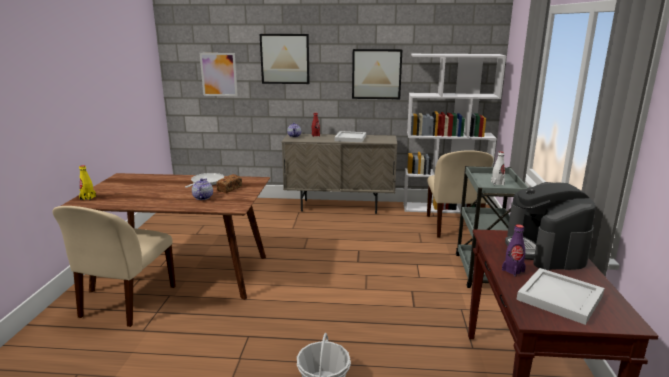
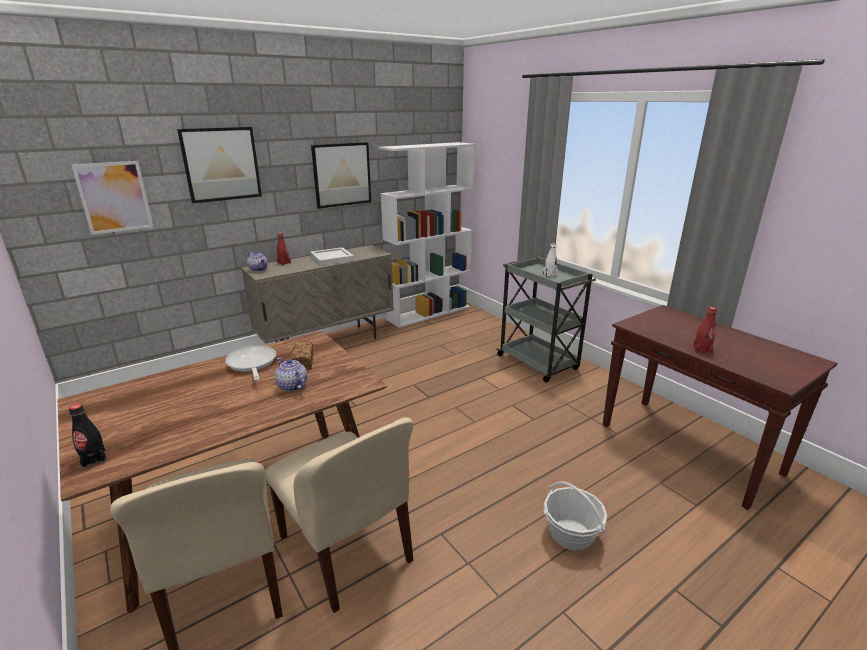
camera: 40 degrees left, 5 degrees up
yellow bottle [79,165,96,200] -> black bottle [69,404,107,469]
beige chair [427,150,494,238] -> beige chair moved to [265,417,413,613]
purple bottle [502,224,526,276] -> red bottle [693,307,717,354]
coffee machine [505,182,596,270] -> none
white tray [517,268,605,325] -> none

